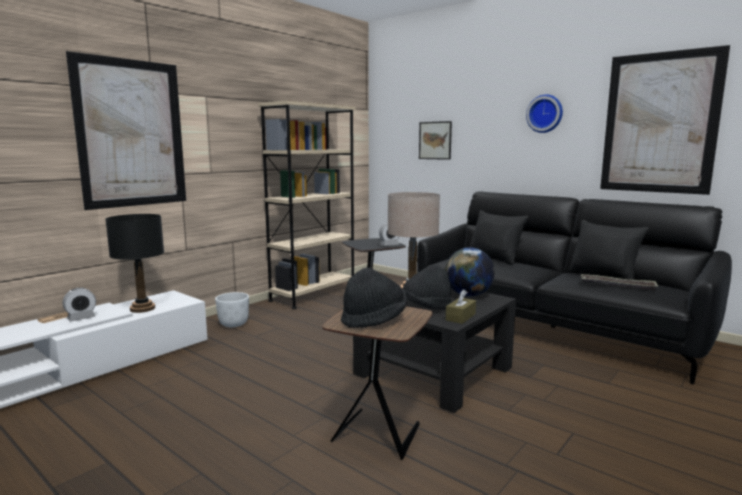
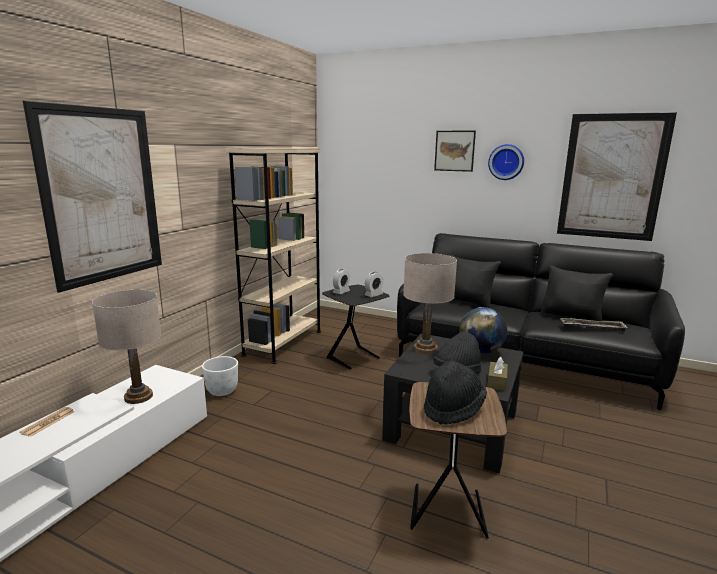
camera: 15 degrees left, 5 degrees up
alarm clock [63,288,96,322] -> alarm clock moved to [333,269,350,294]
black table lamp [105,214,164,313] -> beige table lamp [92,290,161,404]
picture [419,121,452,160] -> picture moved to [434,131,476,172]

